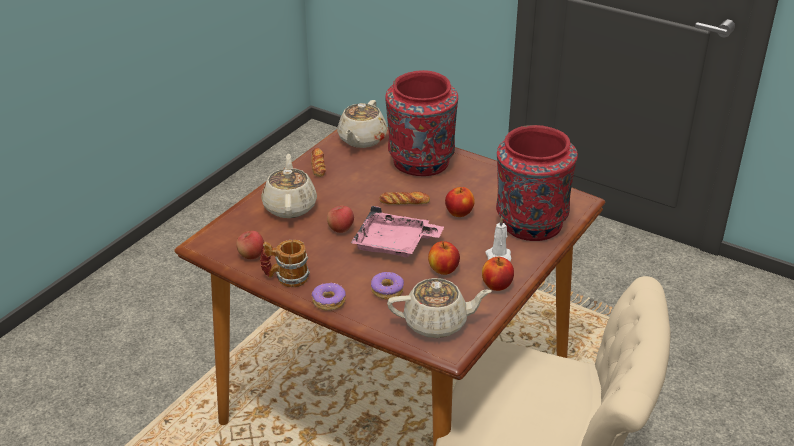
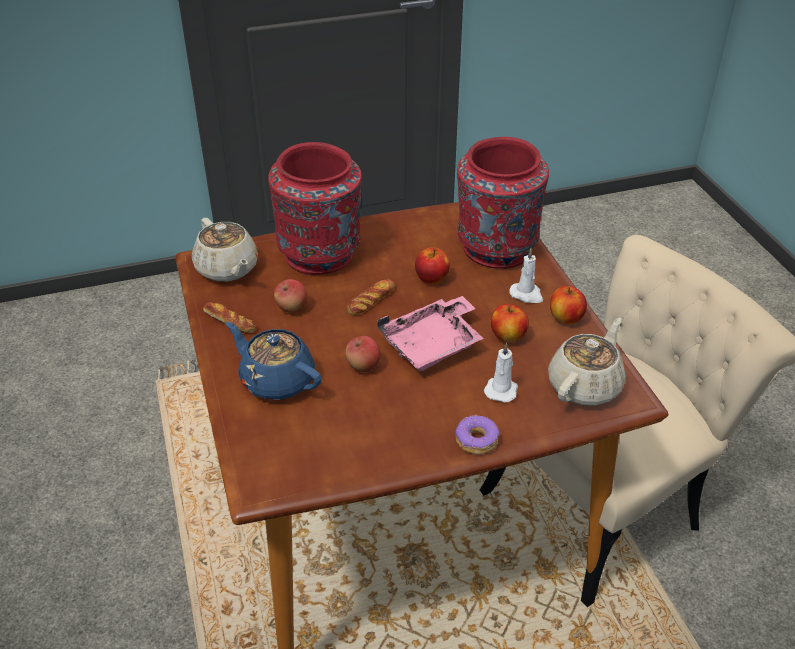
camera: 50 degrees left, 5 degrees up
apple [236,231,264,259] -> apple moved to [274,279,307,313]
mug [260,240,310,287] -> none
beige teapot [261,154,317,218] -> blue teapot [226,322,322,400]
donut [371,272,404,299] -> white candle [484,342,518,403]

